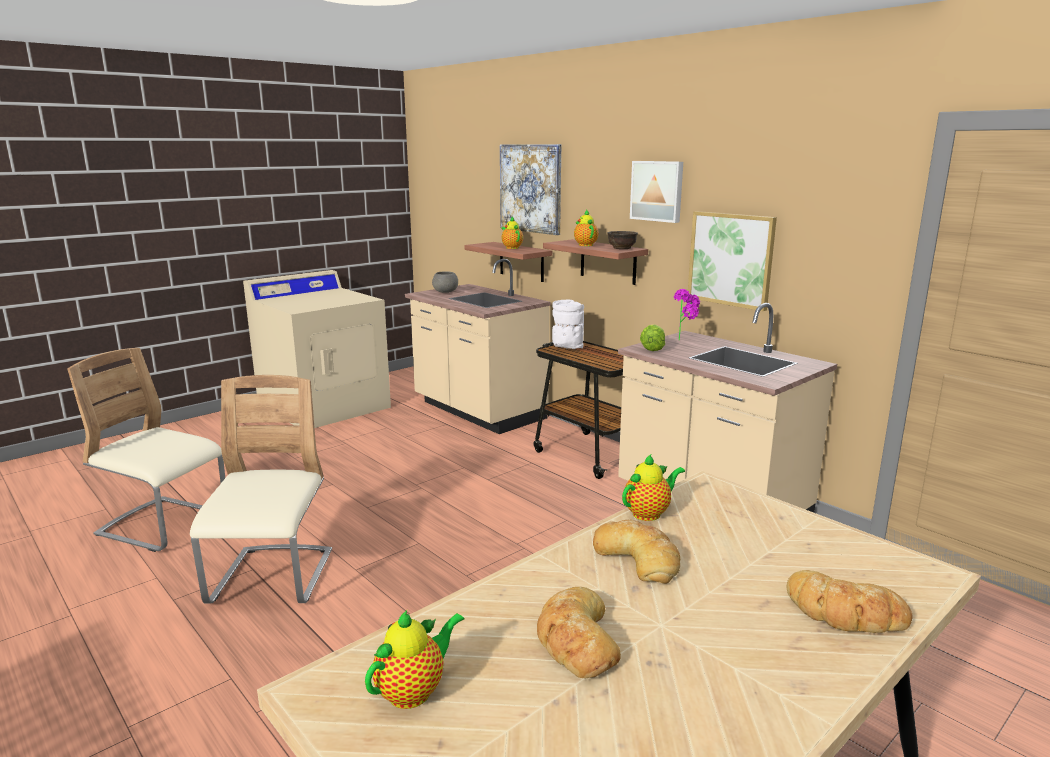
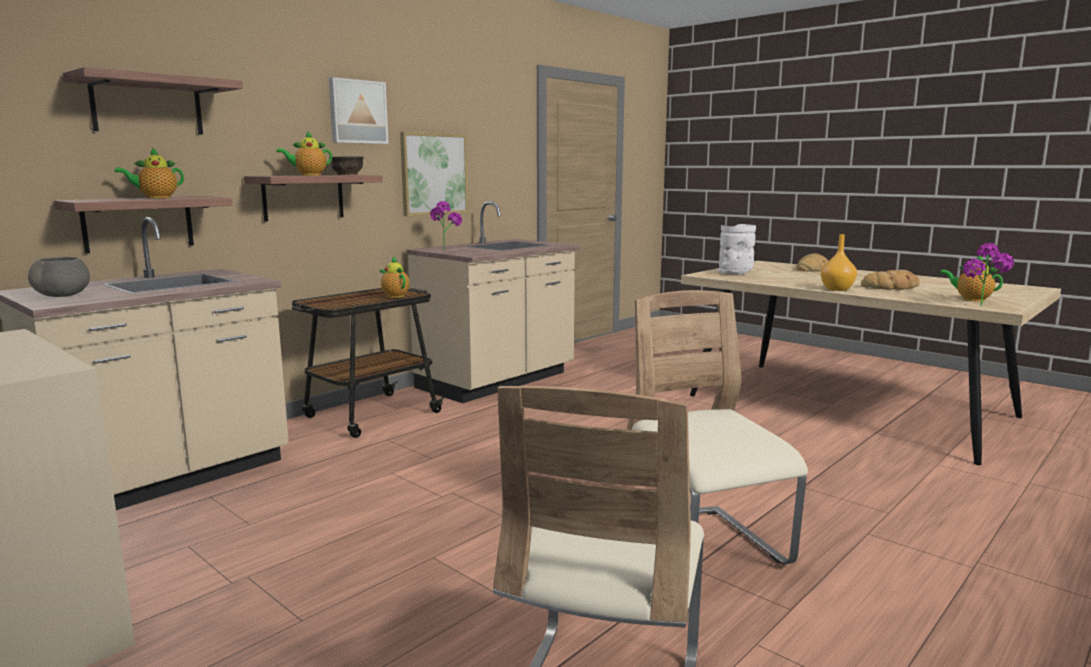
camera: 95 degrees left, 5 degrees down
beige chair [190,375,332,604] -> beige chair turned 75 degrees clockwise [627,290,808,565]
picture [500,144,561,235] -> shelf [63,67,243,135]
white vase [552,300,584,349] -> white vase moved to [719,224,756,275]
bread [593,520,680,584] -> none
teapot [622,454,685,521] -> teapot moved to [379,256,410,298]
lettuce [640,324,665,351] -> none
none -> orange vase [821,234,857,291]
none -> potted plant [963,243,1014,306]

